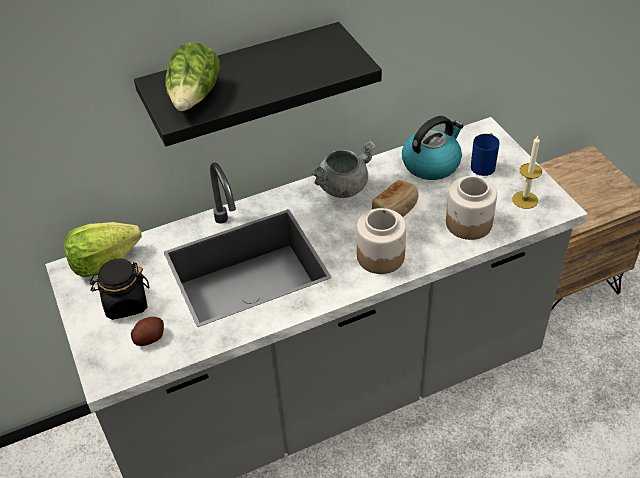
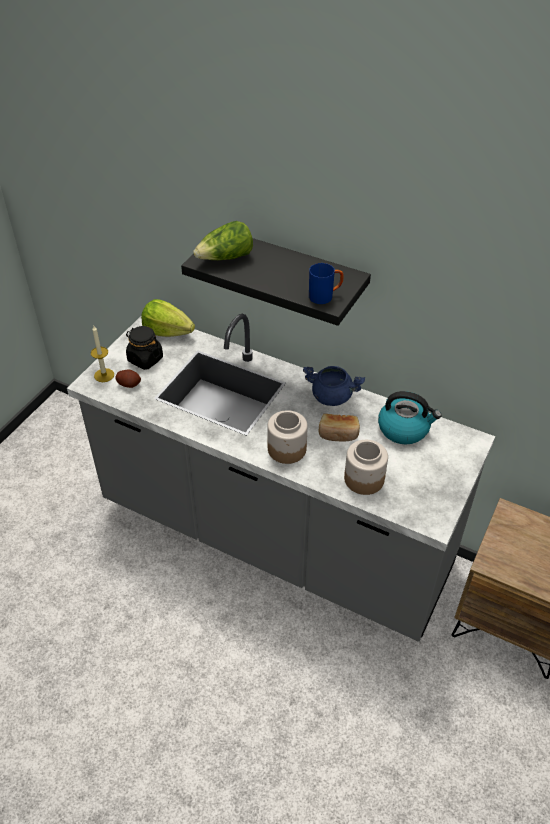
camera: 50 degrees right, 0 degrees up
grey cooking pot [312,140,376,198] -> blue cooking pot [303,366,365,406]
blue mug [471,133,500,176] -> blue mug moved to [309,263,344,304]
candle [512,136,542,209] -> candle moved to [91,326,114,382]

